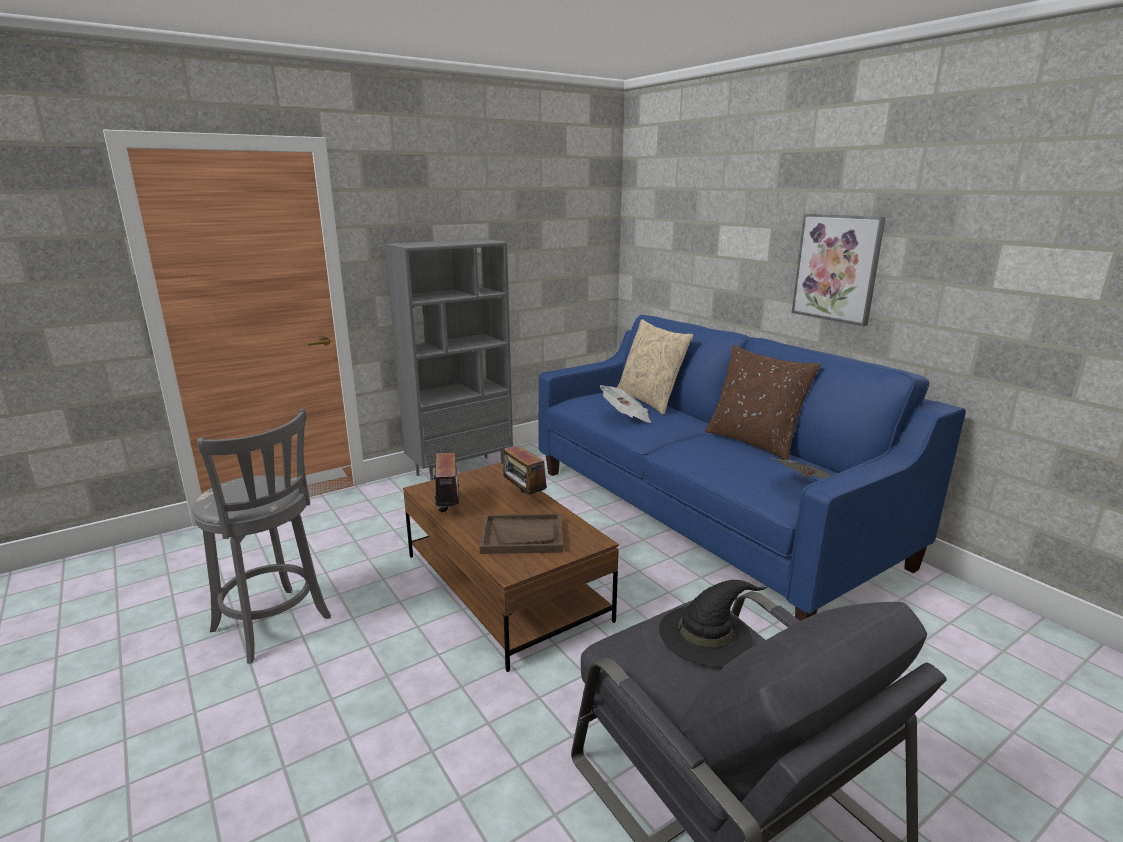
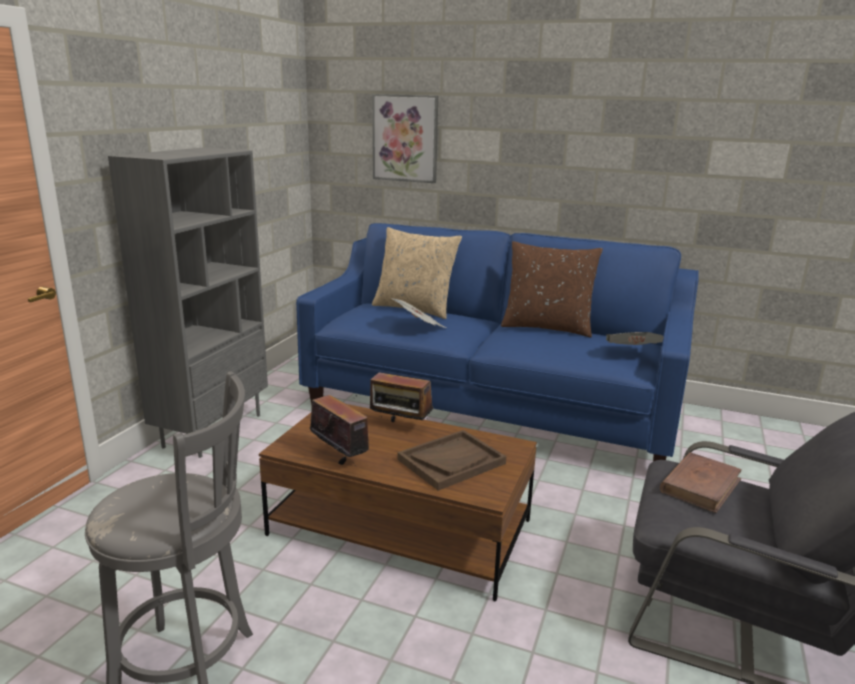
camera: 35 degrees left, 0 degrees up
black hat [659,580,767,666] -> brown book [660,452,742,513]
picture [792,214,886,326] -> picture moved to [372,94,438,183]

